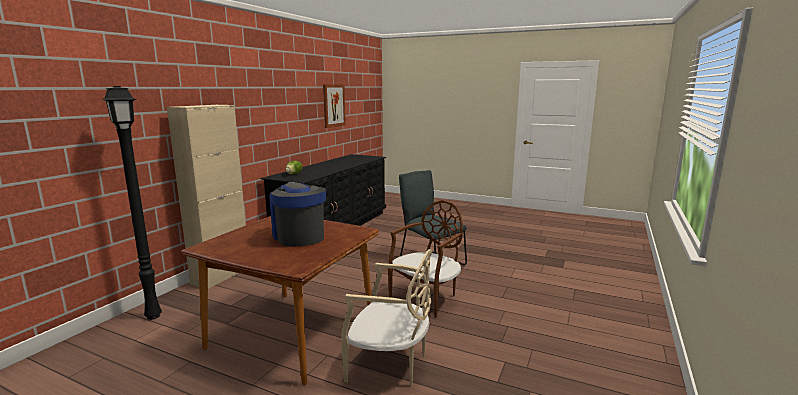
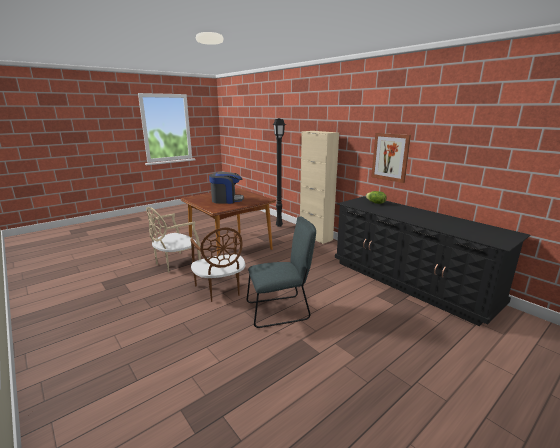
camera: 115 degrees right, 5 degrees up
picture [323,84,346,128] -> picture moved to [371,133,411,183]

